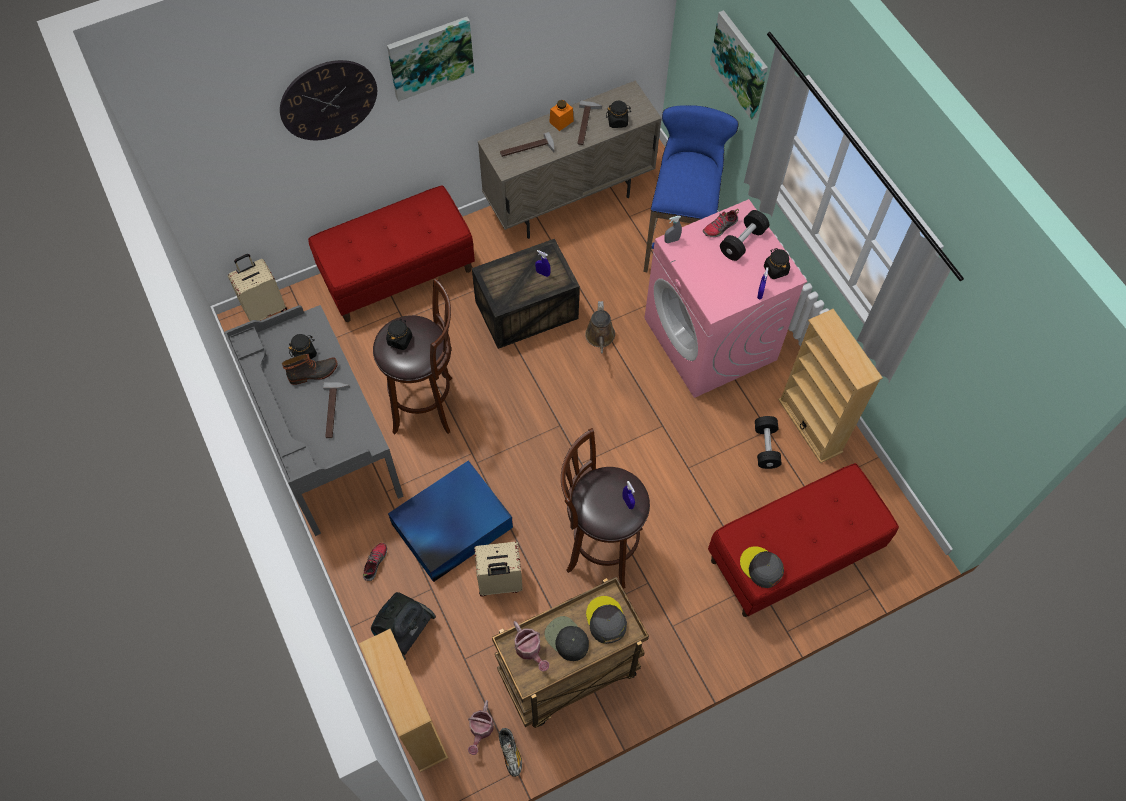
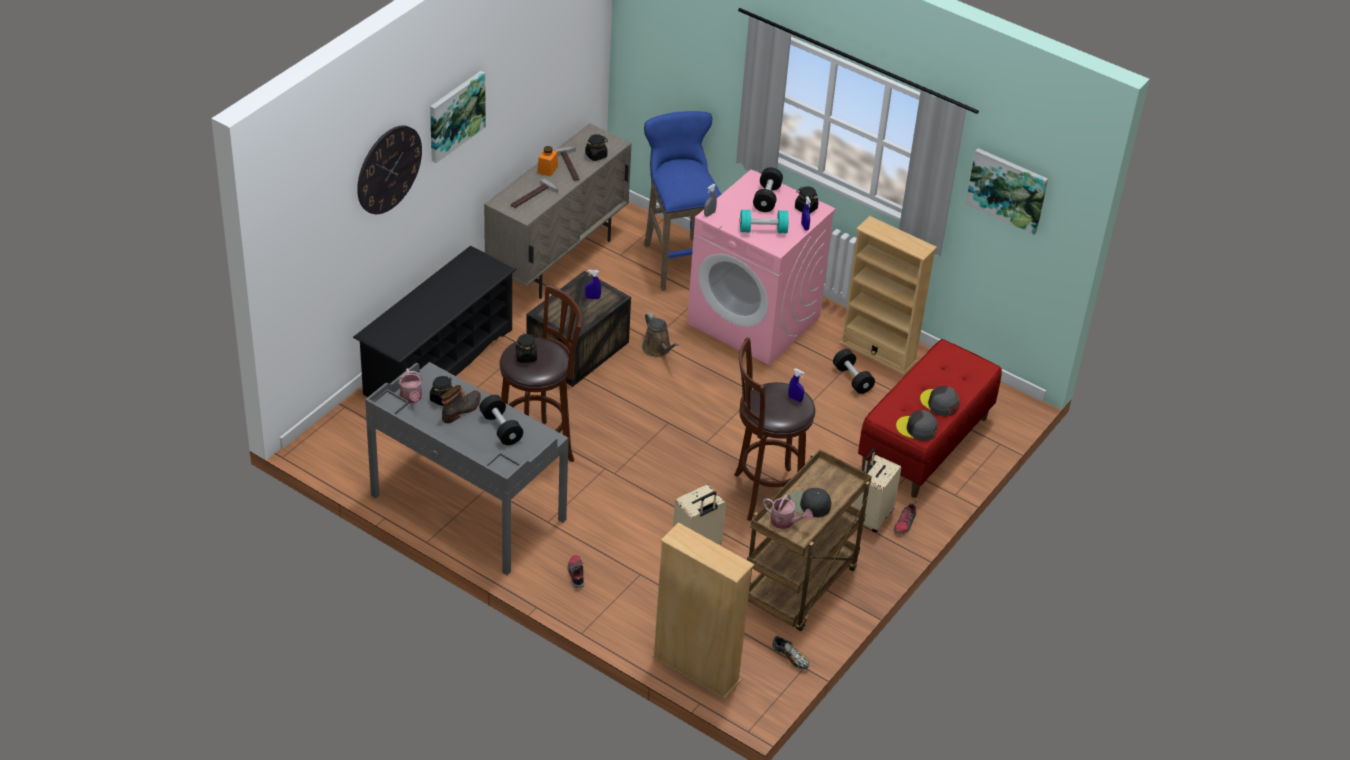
camera: 30 degrees left, 20 degrees down
beige suitcase [228,254,287,321] -> beige suitcase moved to [853,448,901,532]
red bench [308,186,475,322] -> black shoe rack [353,245,517,397]
hammer [323,382,350,438] -> black dumbbell [480,395,523,445]
vacuum cleaner [371,592,436,660] -> none
blue storage box [388,461,513,582] -> none
watering can [468,700,494,755] -> watering can moved to [398,368,423,403]
grey cap [586,596,627,644] -> grey cap moved to [920,386,960,416]
shoe [703,209,739,237] -> shoe moved to [894,501,916,534]
picture [710,10,768,120] -> picture moved to [966,148,1048,235]
none -> turquoise dumbbell [740,210,789,233]

